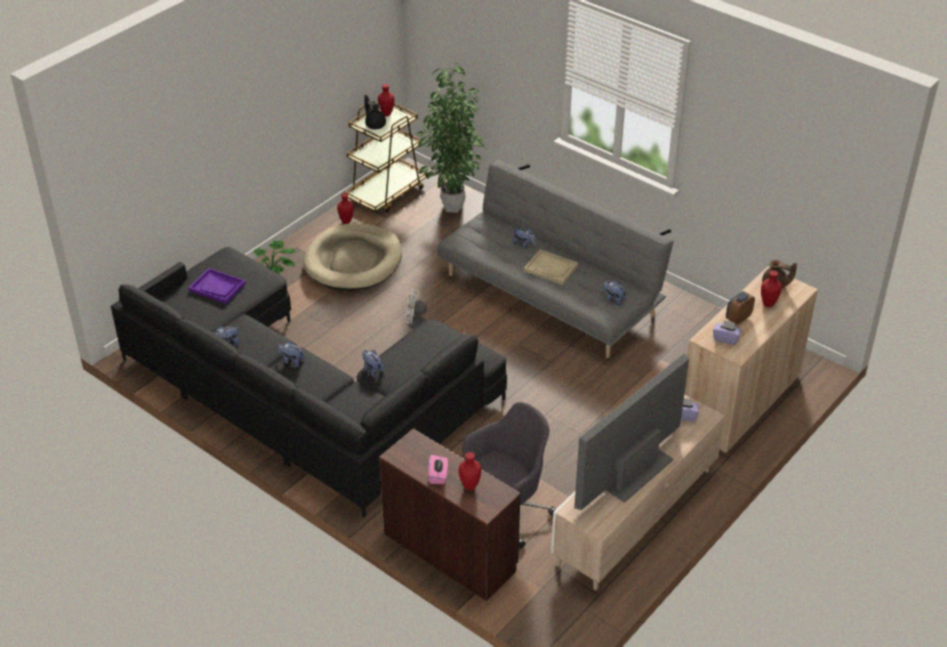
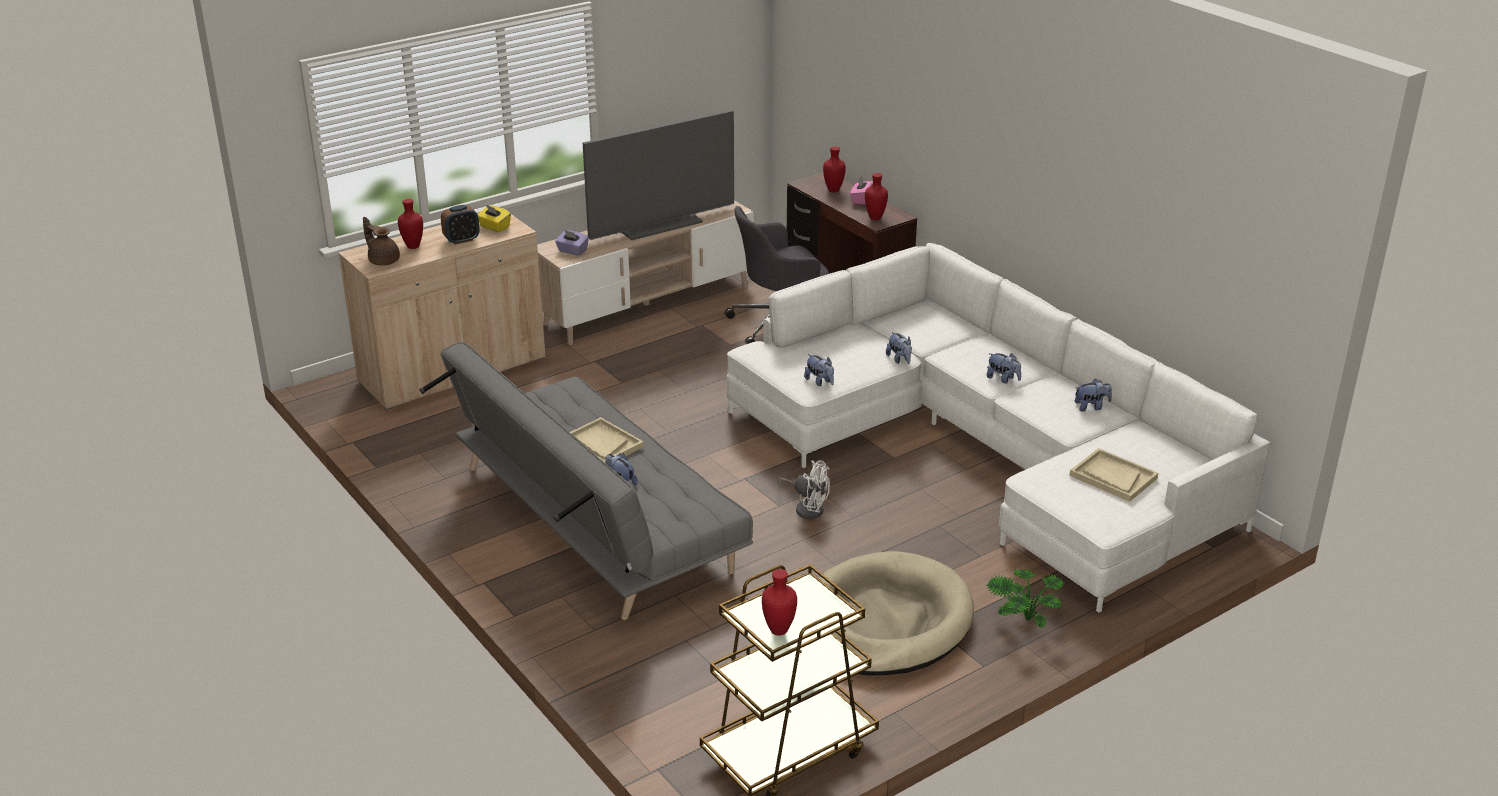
camera: 165 degrees left, 10 degrees down
black sofa [111,247,507,517] -> white sofa [727,243,1270,613]
purple tray [189,268,246,304] -> beige tray [1069,448,1158,502]
red vase [337,193,354,224] -> red vase moved to [865,173,888,220]
black teapot [365,95,386,129] -> none
potted plant [417,63,485,213] -> none
plush toy [602,280,626,305] -> plush toy moved to [804,354,834,386]
purple tissue box [713,320,742,345] -> yellow tissue box [478,205,511,232]

